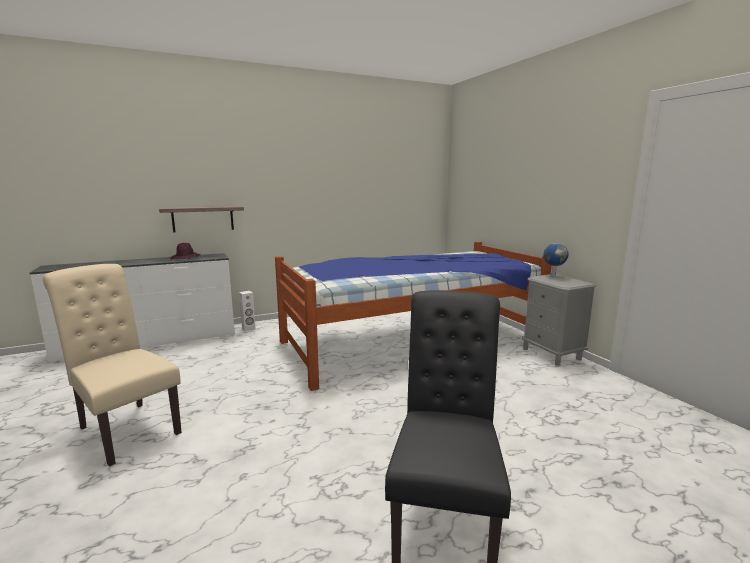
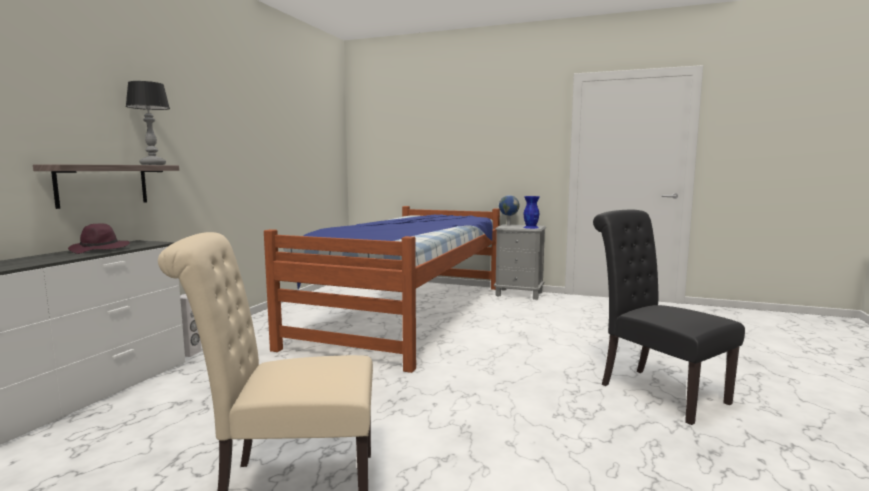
camera: 45 degrees left, 5 degrees down
none -> table lamp [126,81,170,165]
none -> blue vase [523,196,540,229]

